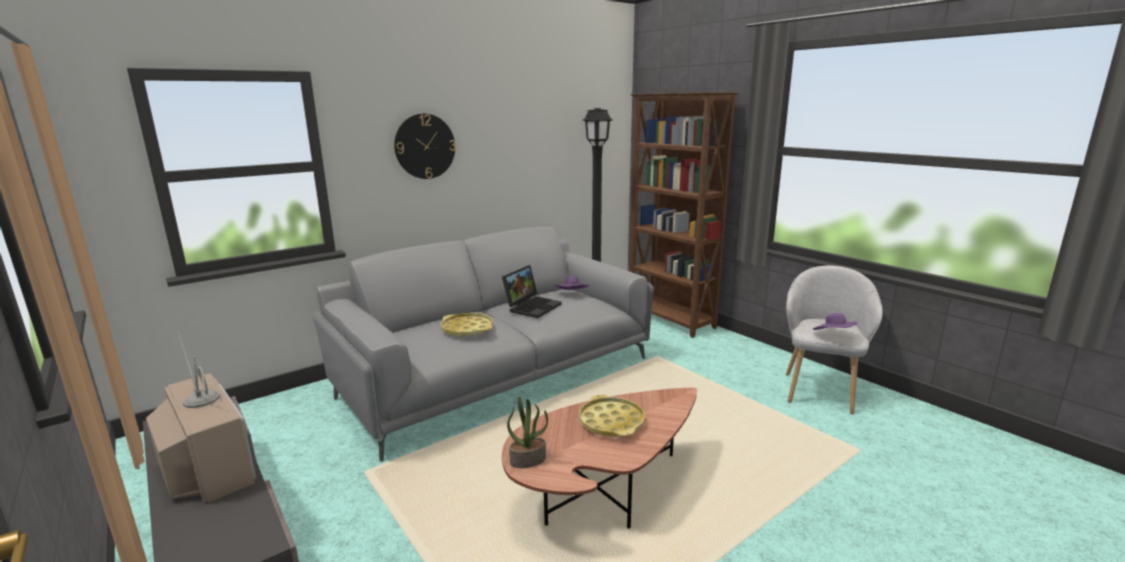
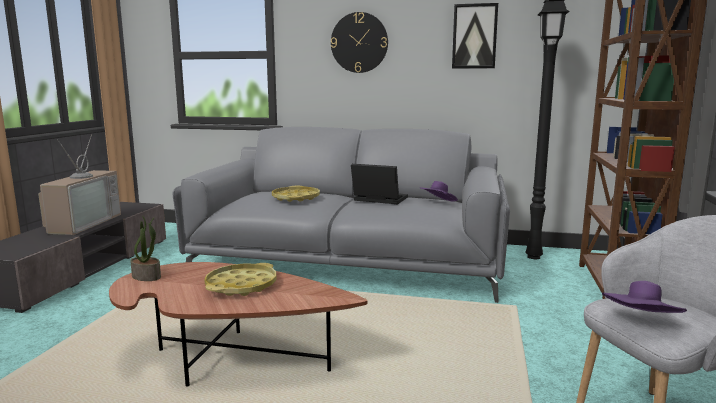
camera: 50 degrees right, 5 degrees down
laptop [502,265,562,318] -> laptop turned 150 degrees counterclockwise [351,164,408,204]
none -> picture [452,3,498,69]

